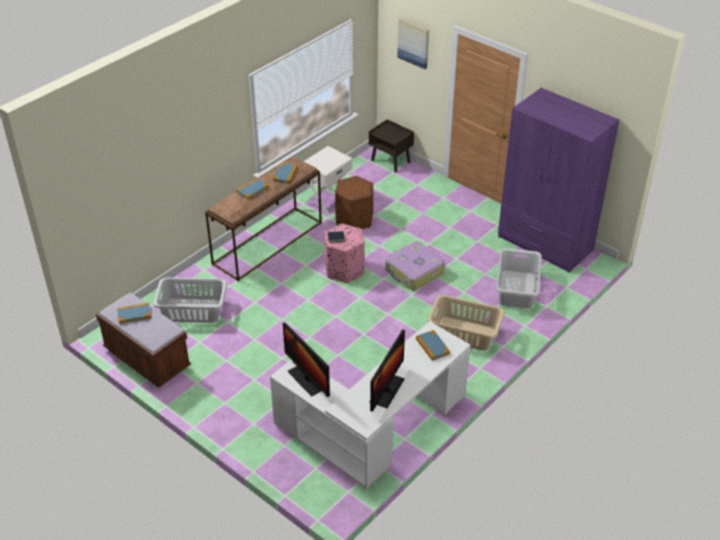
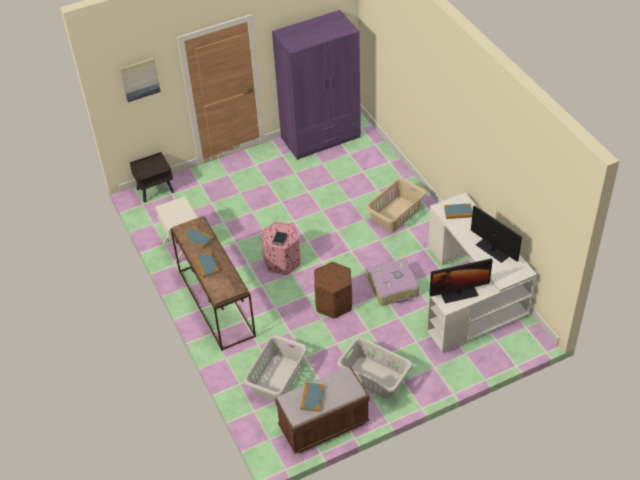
camera: 65 degrees left, 5 degrees up
brown ottoman [335,176,373,229] -> brown ottoman moved to [314,262,352,319]
suitcase [385,241,445,291] -> suitcase moved to [368,259,419,306]
grey laundry basket [496,248,542,308] -> grey laundry basket moved to [338,337,412,399]

